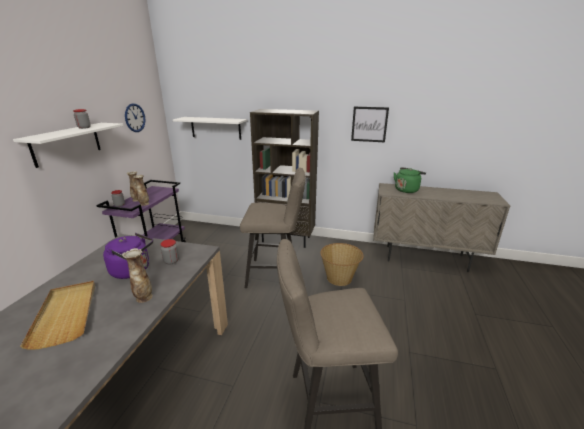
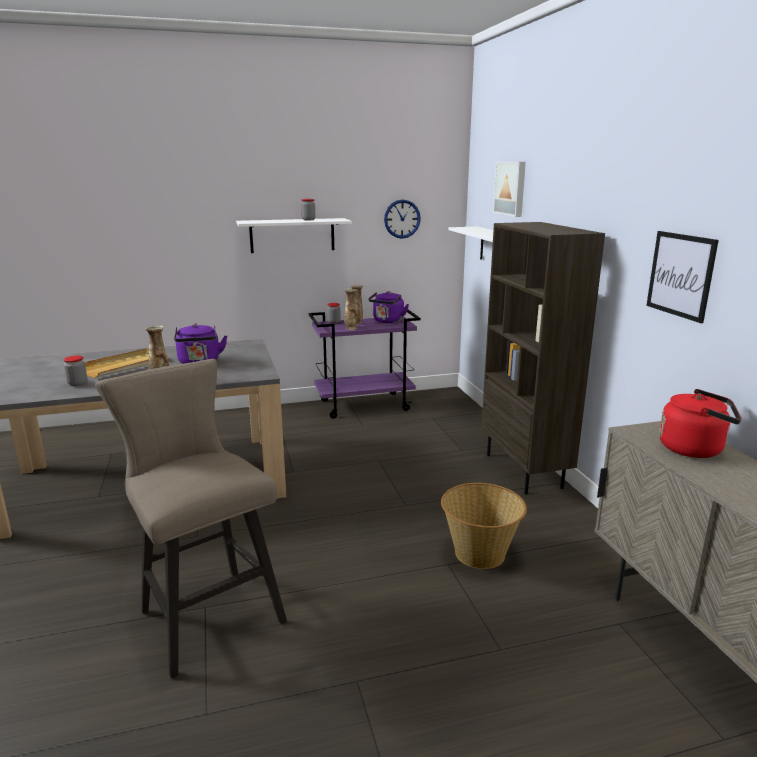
camera: 60 degrees right, 5 degrees down
jar [160,239,179,265] -> jar moved to [64,356,87,386]
beige stool [240,168,306,288] -> none
green kettle [394,167,426,193] -> red kettle [659,389,742,458]
none -> purple kettle [368,291,409,323]
none -> picture [493,162,526,217]

